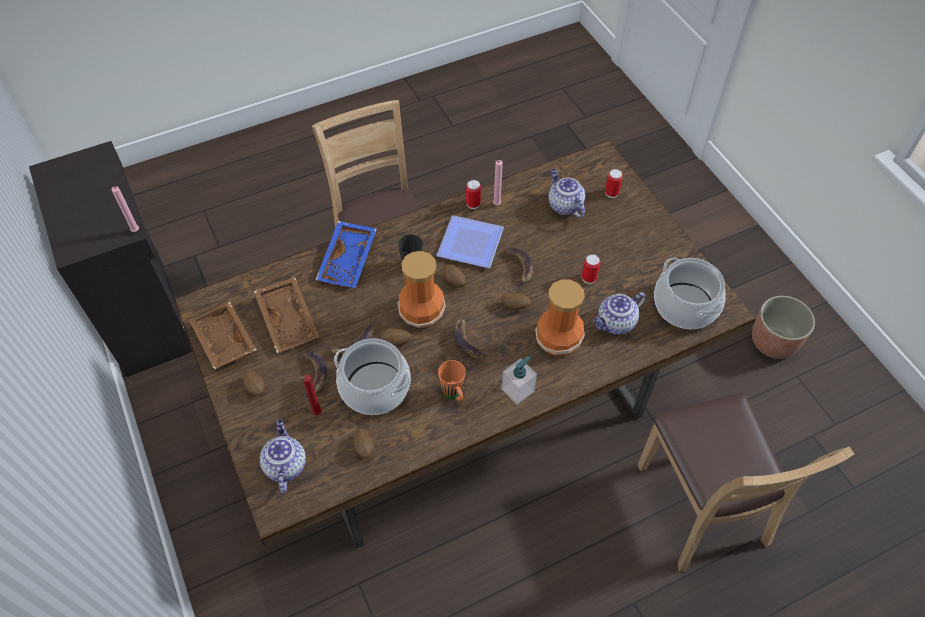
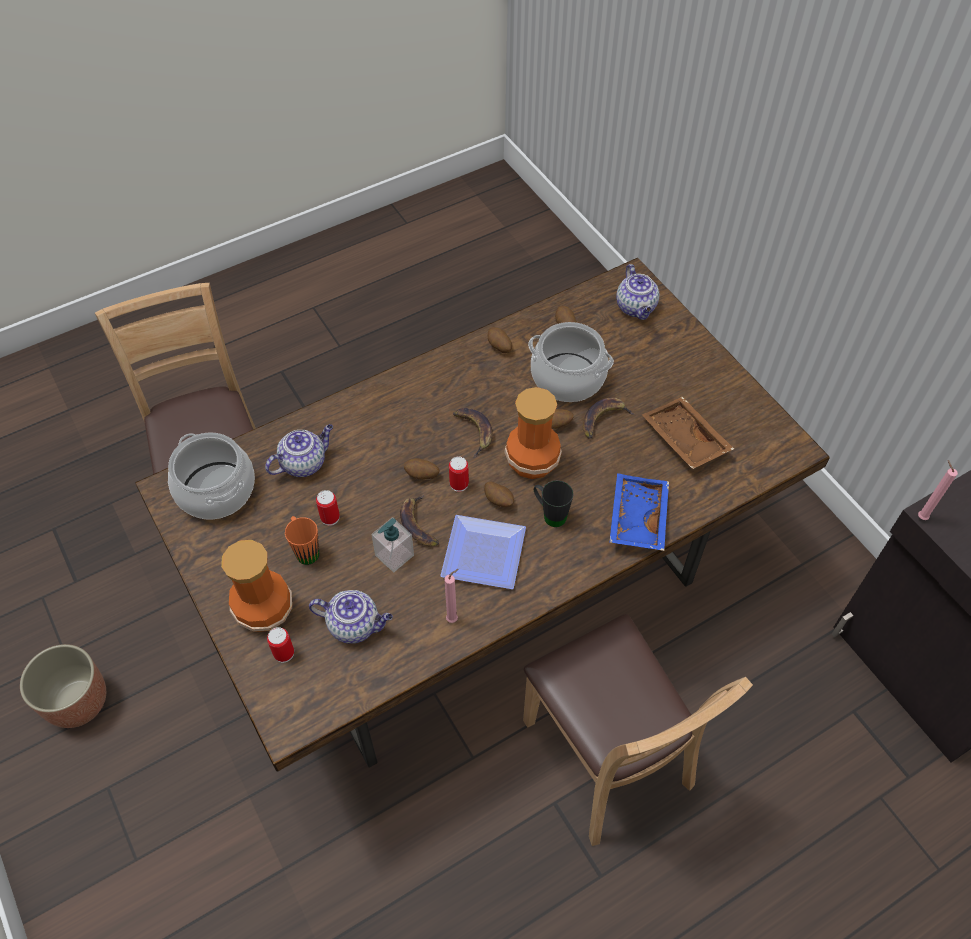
camera: 175 degrees right, 0 degrees up
brown tray [189,302,257,370] -> none
potato [243,370,265,396] -> potato moved to [488,327,512,353]
red candle [298,374,322,415] -> none
banana [302,351,327,400] -> none
orange mug [438,360,466,401] -> orange mug moved to [285,516,319,565]
can [466,180,481,209] -> can moved to [449,456,469,492]
soap dispenser [501,356,537,405] -> soap dispenser moved to [371,517,414,572]
vase [535,279,585,356] -> vase moved to [221,540,292,632]
teapot [548,168,585,218] -> teapot turned 45 degrees counterclockwise [309,590,393,644]

